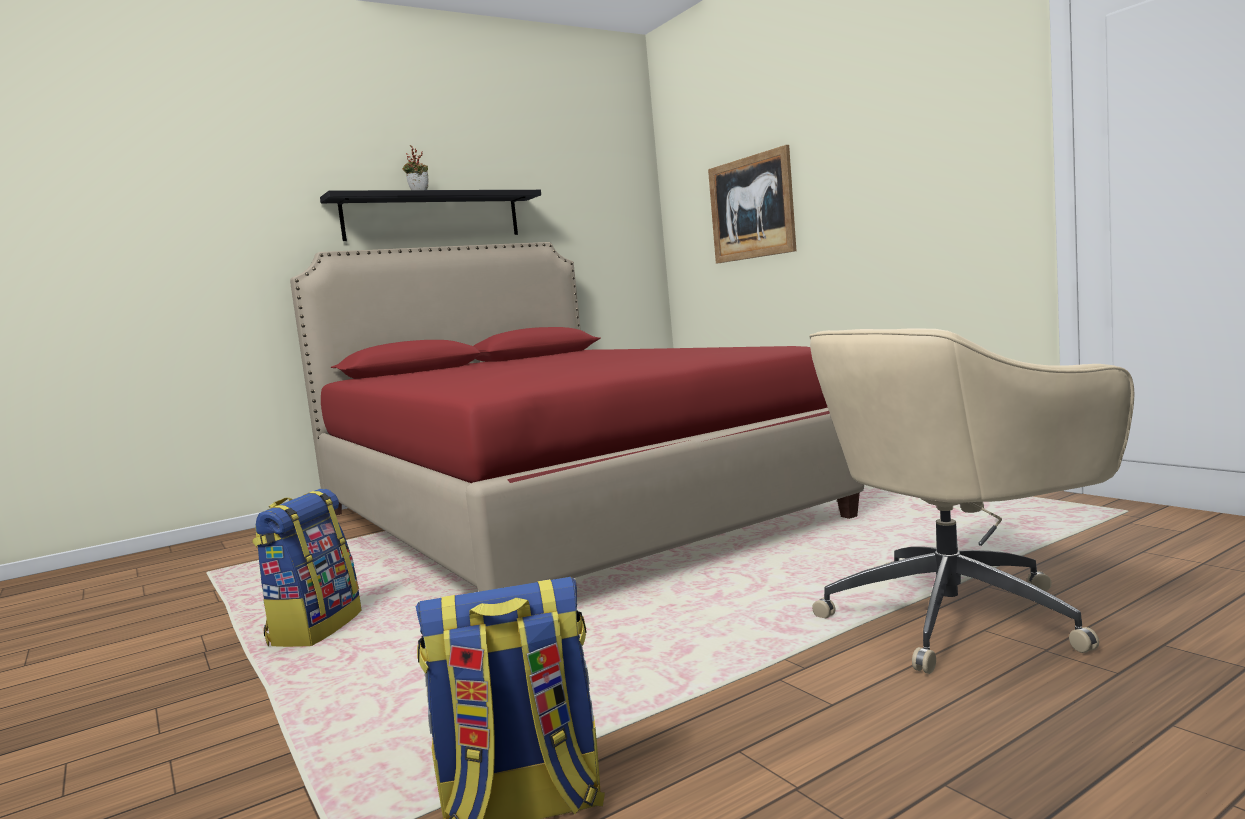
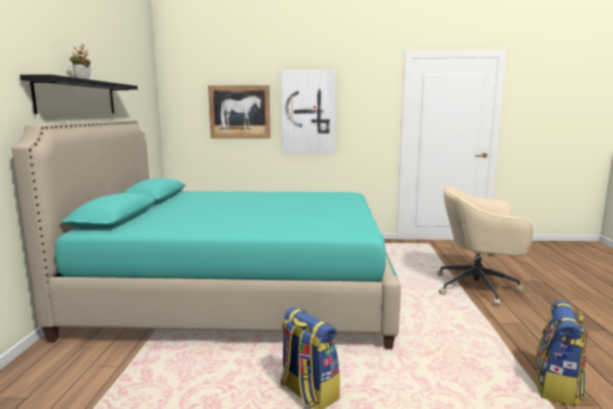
camera: 55 degrees left, 5 degrees up
red bed [290,242,864,591] -> turquoise bed [12,120,401,349]
beige office chair [809,329,1134,674] -> beige office chair turned 90 degrees clockwise [437,186,533,306]
none -> picture [281,69,336,153]

